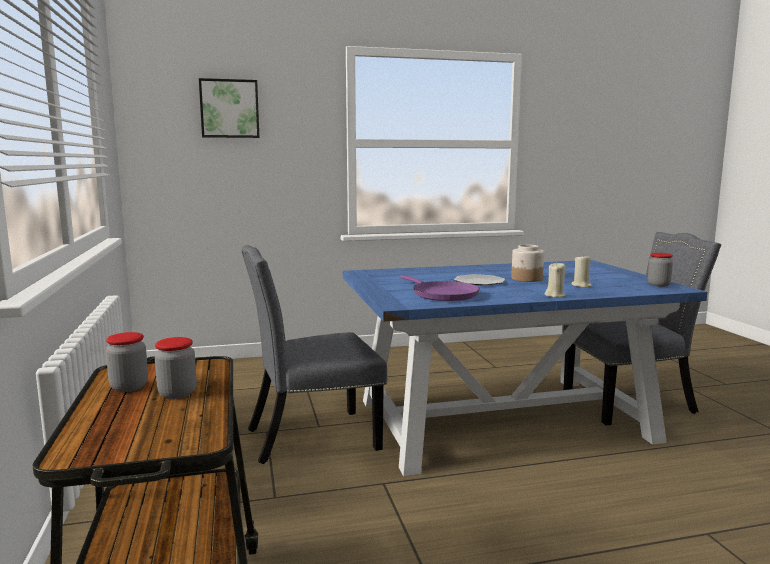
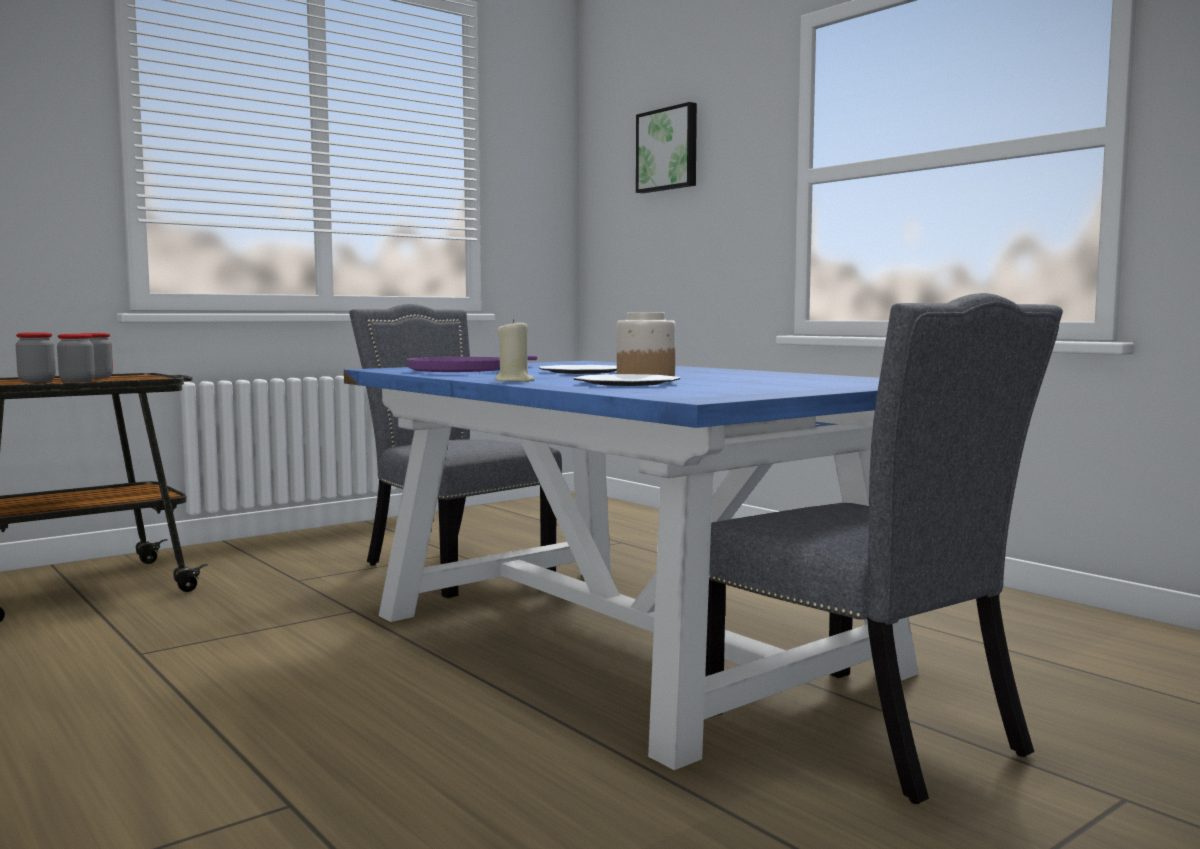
camera: 65 degrees right, 5 degrees down
beige candle [571,254,592,288] -> plate [573,374,680,386]
jar [648,253,673,287] -> jar moved to [16,332,56,382]

